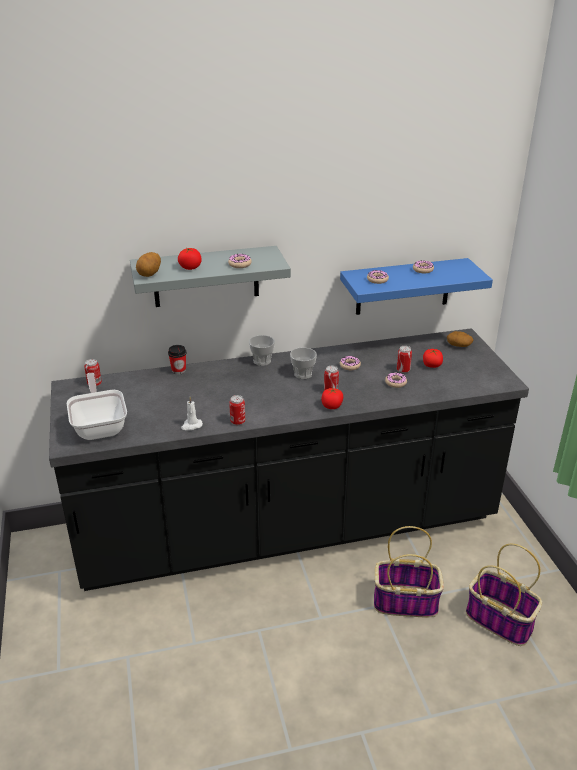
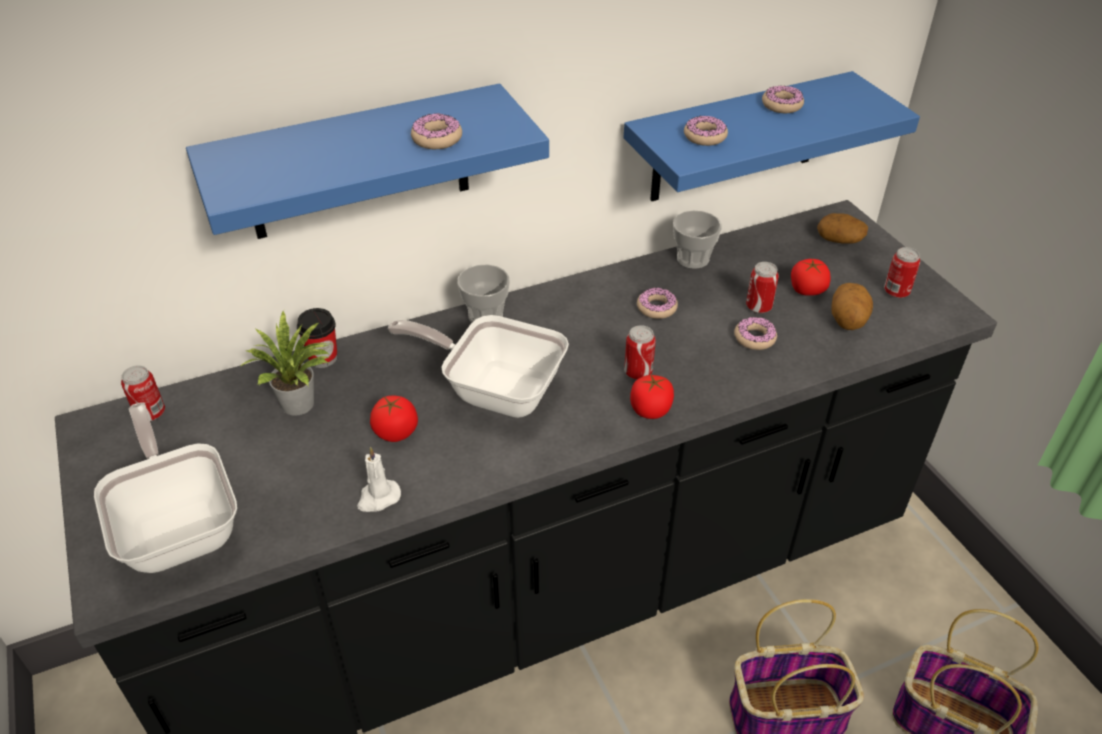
camera: 10 degrees left, 10 degrees up
grey shelf [130,246,291,307] -> blue shelf [186,84,549,239]
potato [136,252,161,277] -> potato moved to [831,283,873,330]
tomato [178,248,202,270] -> tomato moved to [370,395,418,442]
can [229,395,245,425] -> can moved to [884,247,920,298]
cup [290,347,317,379] -> cup moved to [673,210,722,269]
none -> potted plant [241,310,330,416]
none -> frying pan [388,315,569,418]

